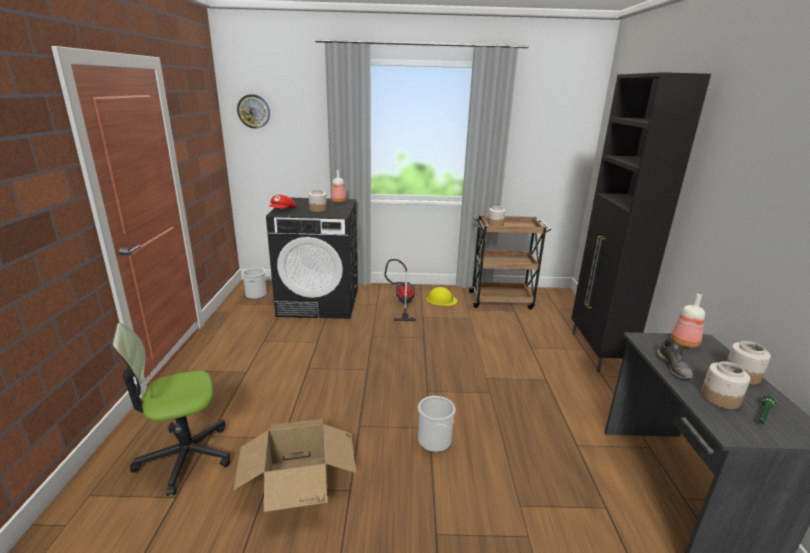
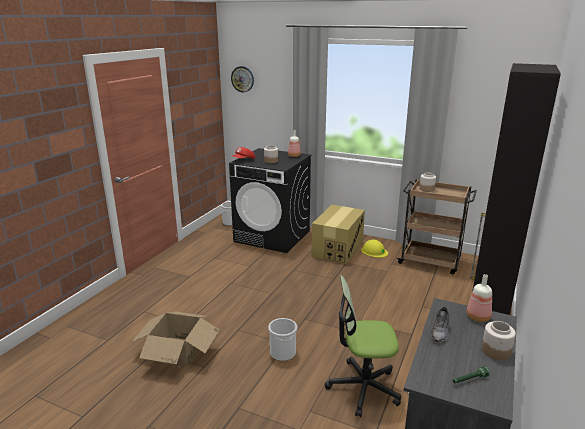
camera: 25 degrees right, 0 degrees up
office chair [112,323,230,496] -> office chair moved to [325,275,401,417]
vacuum cleaner [384,259,416,321] -> cardboard box [311,205,365,264]
jar [701,361,750,409] -> none

